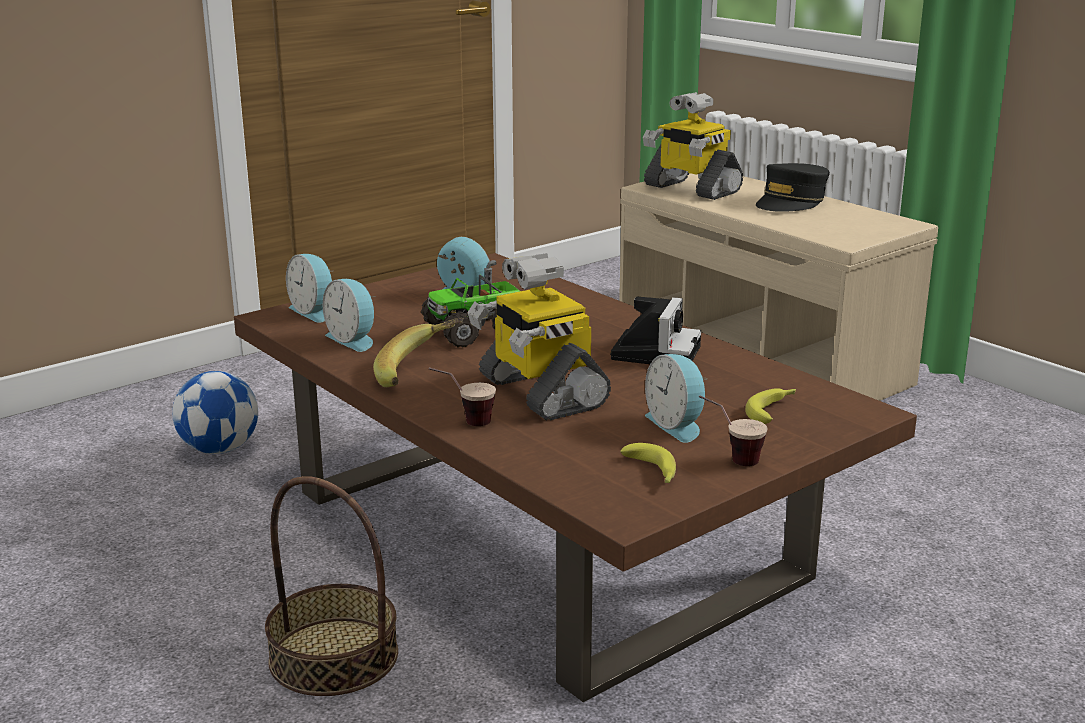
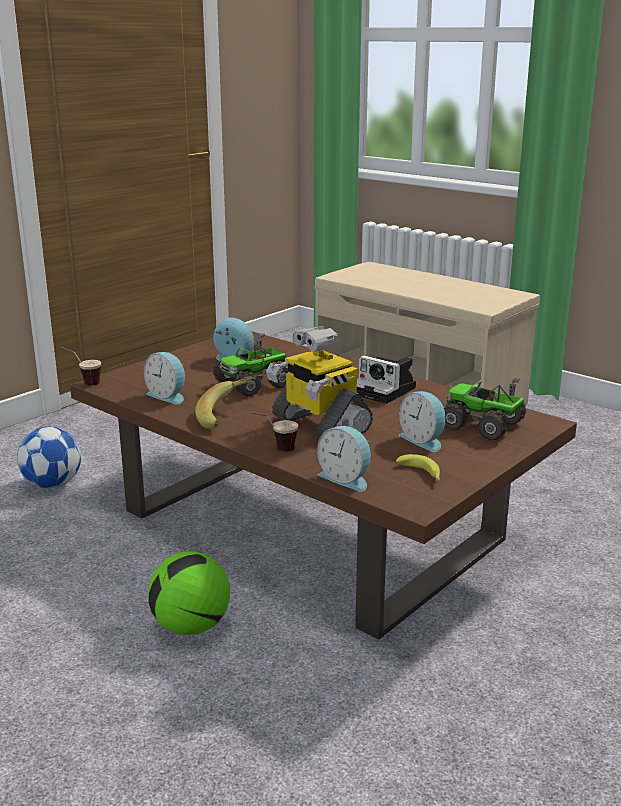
camera: 10 degrees left, 0 degrees up
basket [265,476,398,696] -> football [148,551,230,635]
alarm clock [286,254,332,323] -> alarm clock moved to [317,426,371,492]
camera [610,296,701,364] -> camera turned 120 degrees clockwise [357,355,416,404]
toy robot [643,92,743,200] -> none
cup [699,395,768,466] -> cup moved to [62,347,101,386]
banana [745,388,796,424] -> toy truck [444,378,527,441]
black cap [756,163,830,212] -> none

